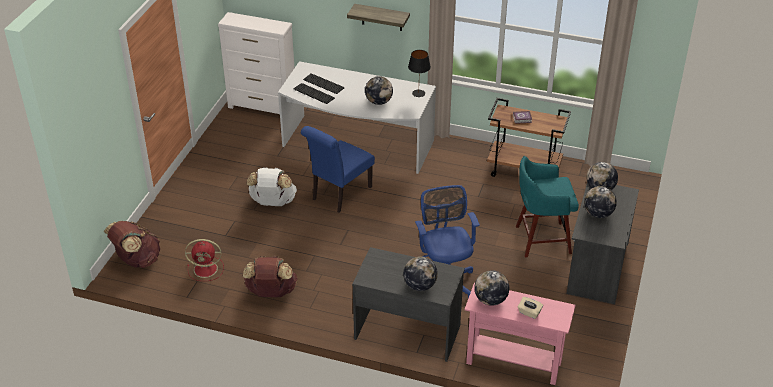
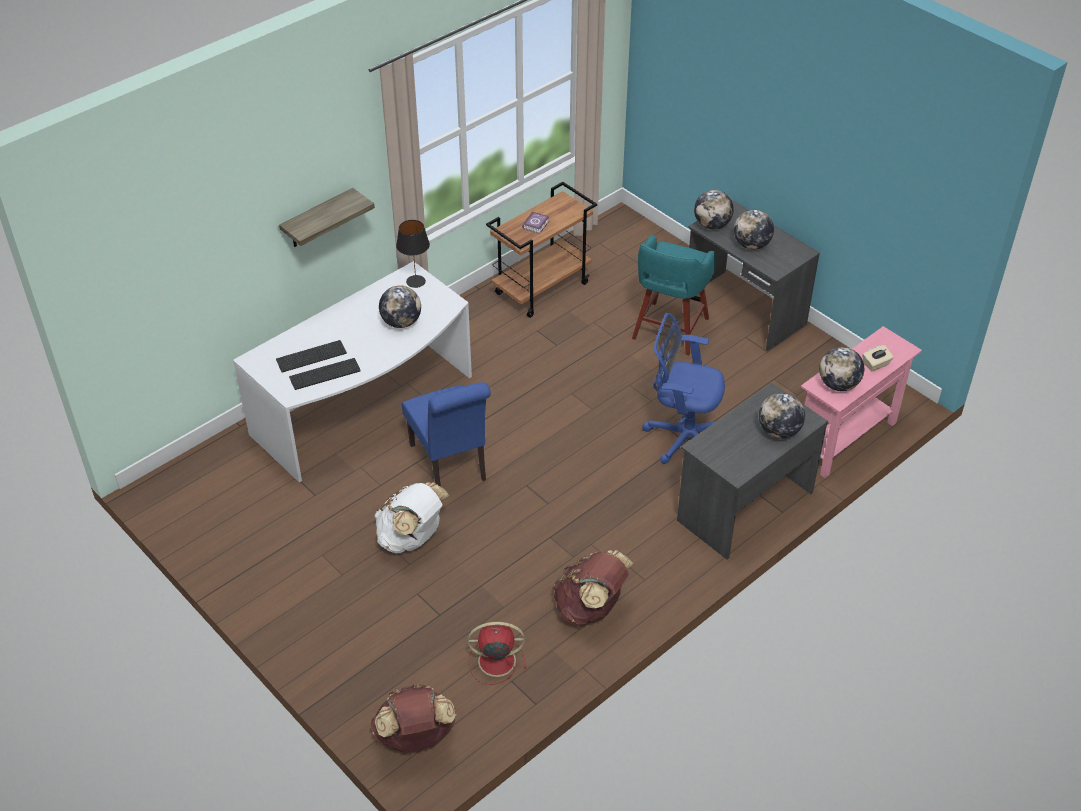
camera: 60 degrees left, 5 degrees up
red fan [185,239,224,281] -> red fan turned 120 degrees counterclockwise [468,622,526,685]
white dresser [218,12,294,114] -> none

